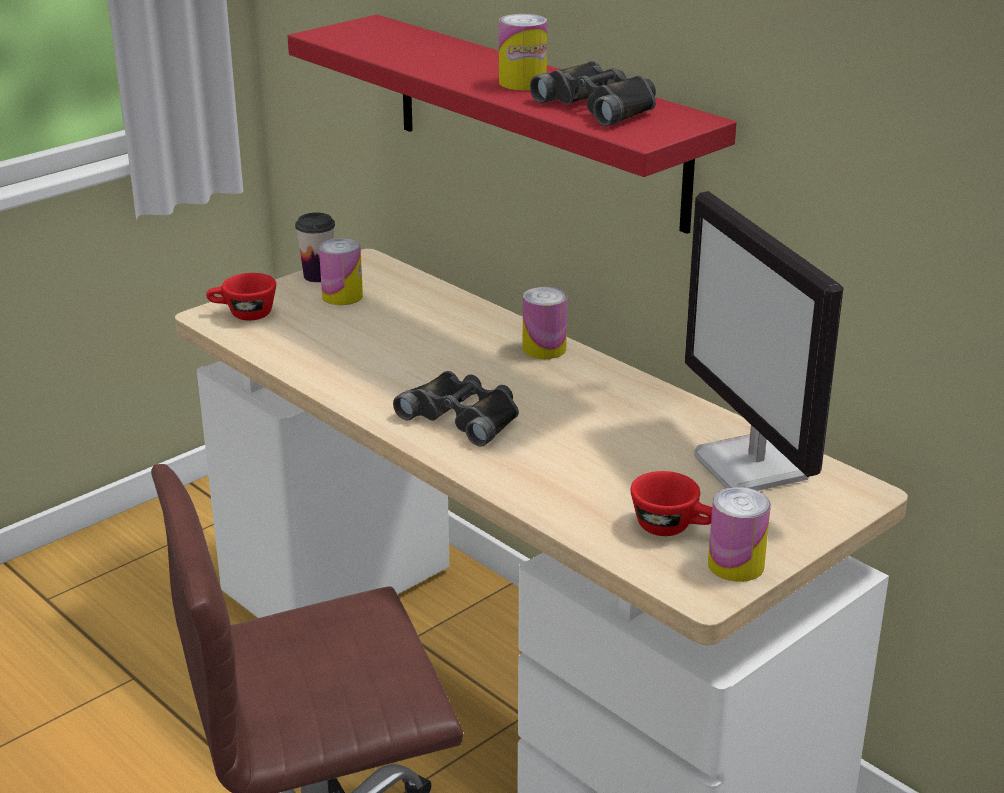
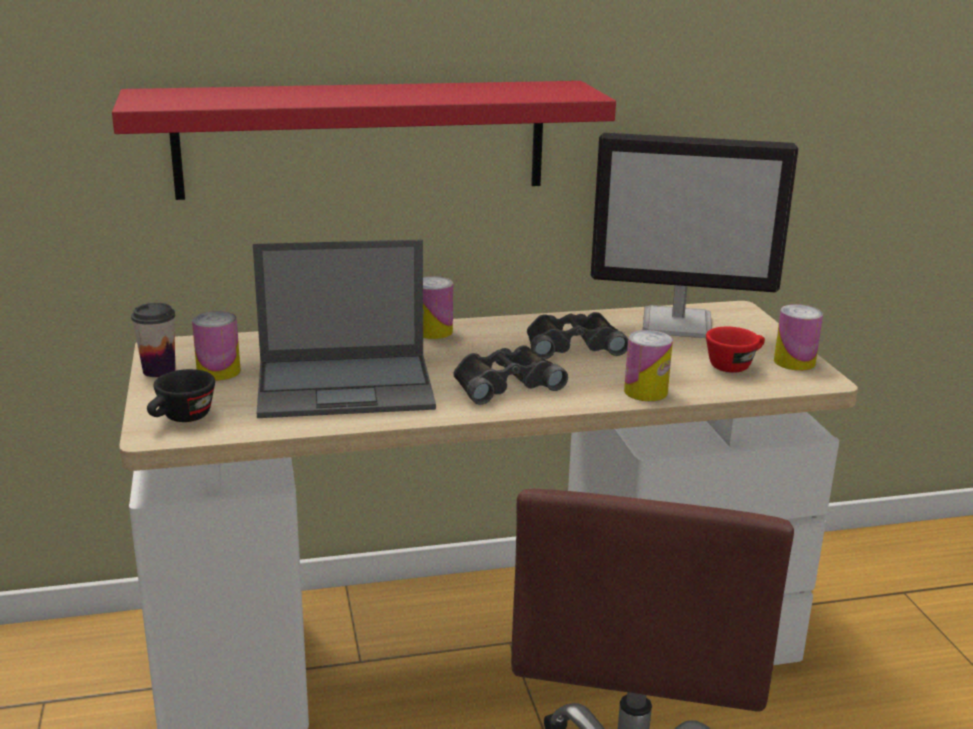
camera: 60 degrees left, 5 degrees down
red cup [206,273,276,321] -> black cup [147,369,215,422]
can [499,14,547,90] -> can moved to [624,330,673,401]
black binoculars [530,61,656,126] -> black binoculars moved to [527,312,628,359]
none -> laptop [253,239,436,418]

